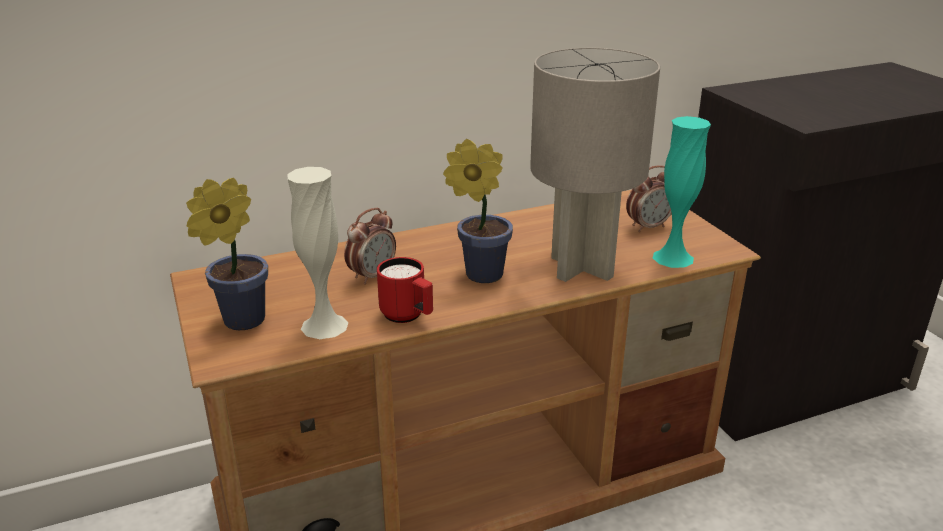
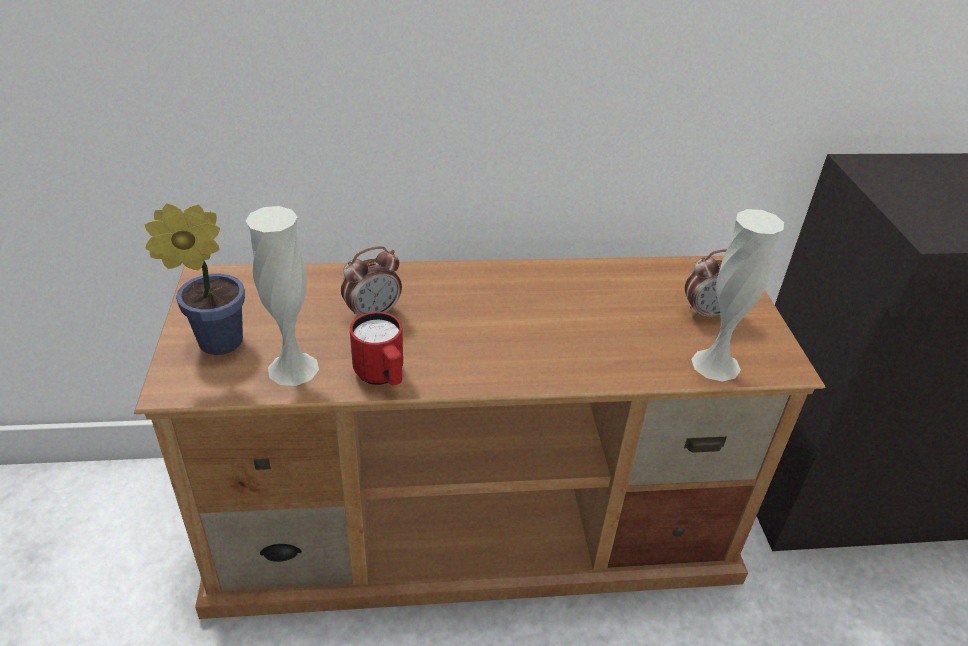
camera: 15 degrees right, 10 degrees up
potted plant [443,139,513,283] -> none
grey table lamp [530,48,660,282] -> none
turquoise vase [653,116,711,268] -> white vase [691,209,784,381]

